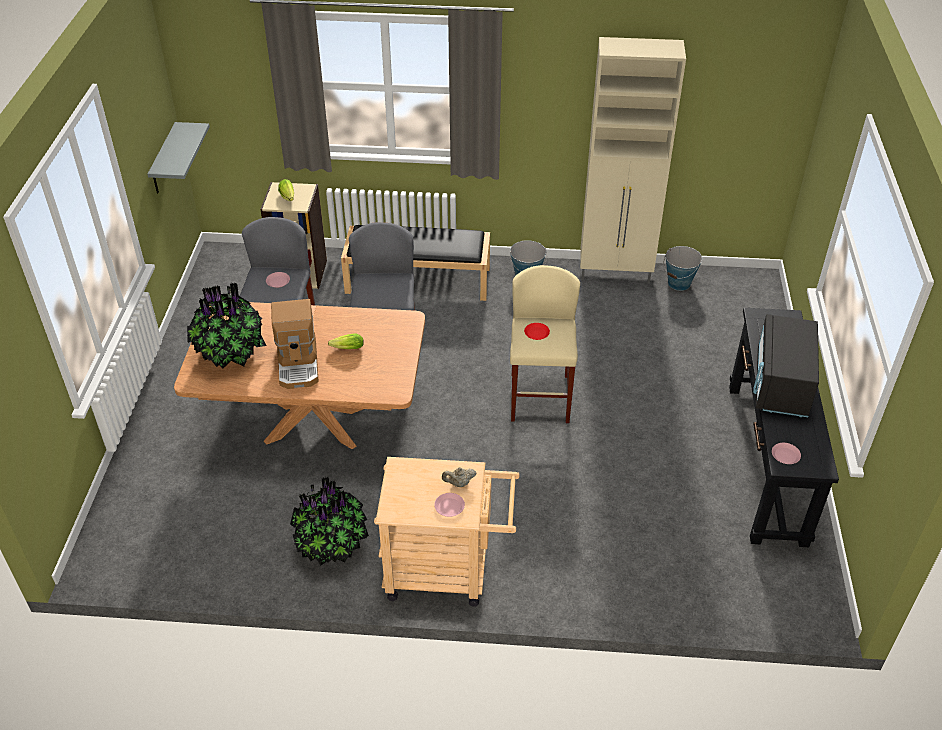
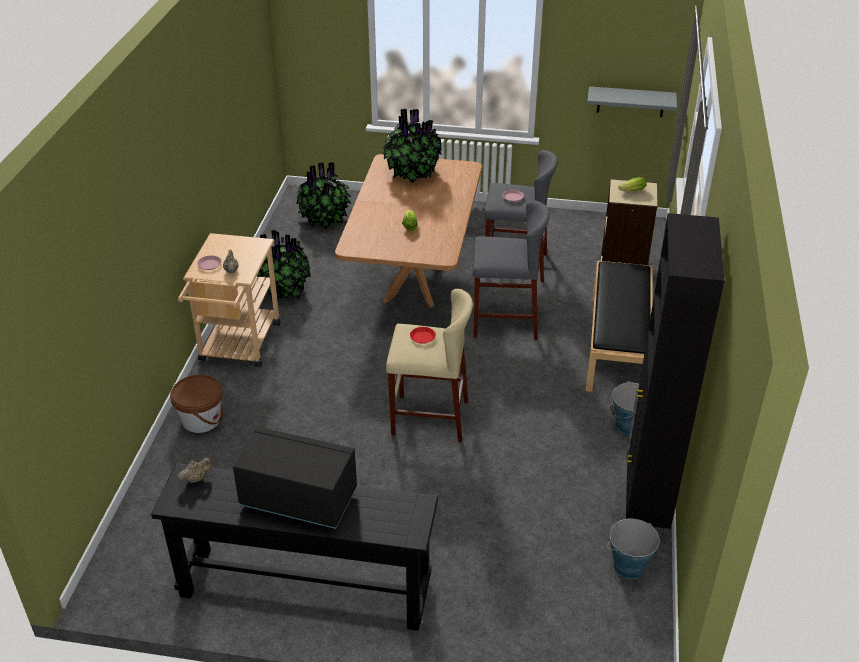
camera: 95 degrees right, 5 degrees down
coffee machine [271,299,319,389] -> none
beige cabinet [580,37,686,284] -> black cabinet [626,213,724,541]
pink plate [772,443,801,464] -> beige teapot [178,458,212,483]
none -> brown bucket [170,375,223,433]
none -> potted plant [296,162,352,229]

